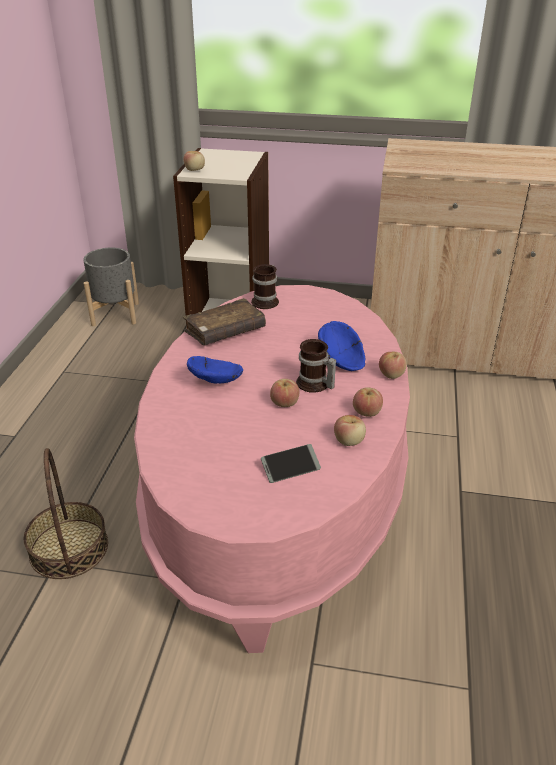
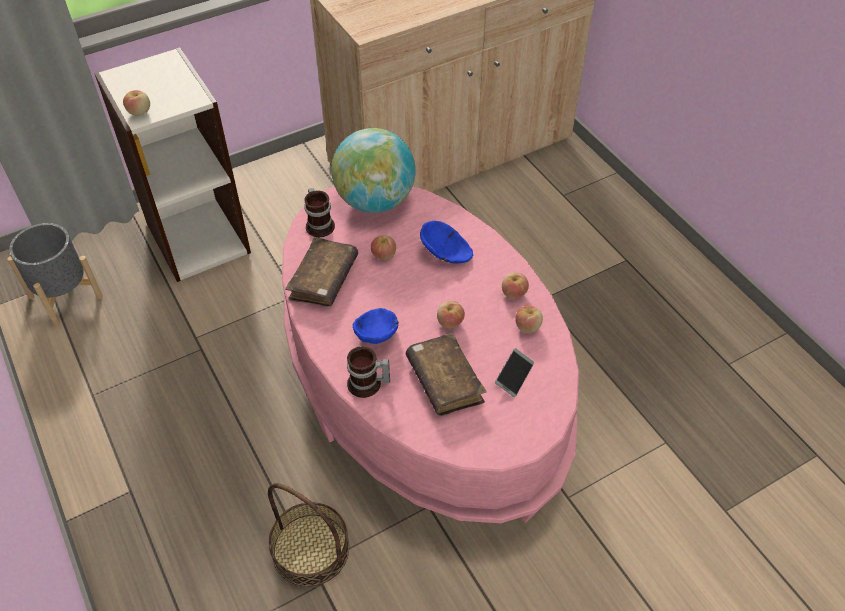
camera: 40 degrees left, 15 degrees up
mug [296,339,336,393] -> mug moved to [347,346,390,398]
apple [379,352,407,379] -> apple moved to [371,235,396,260]
none -> globe [331,128,415,213]
none -> brown book [406,333,486,416]

